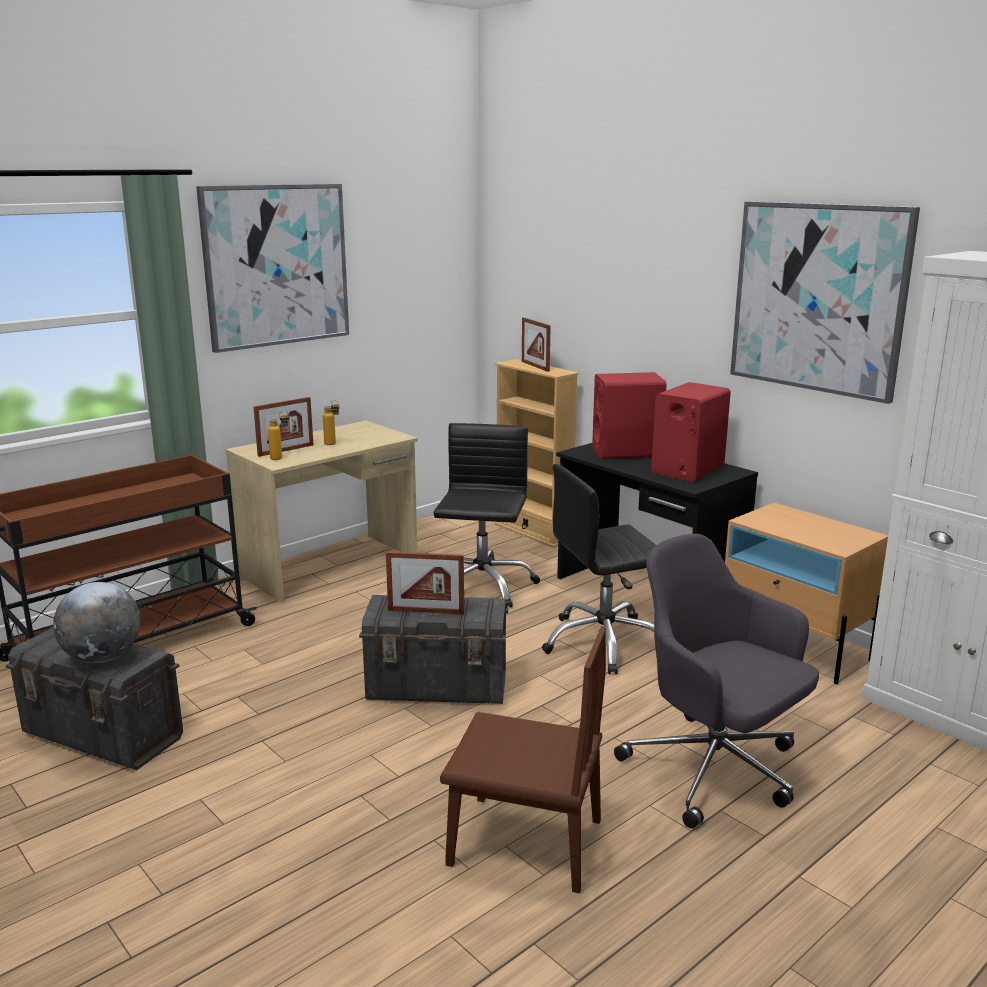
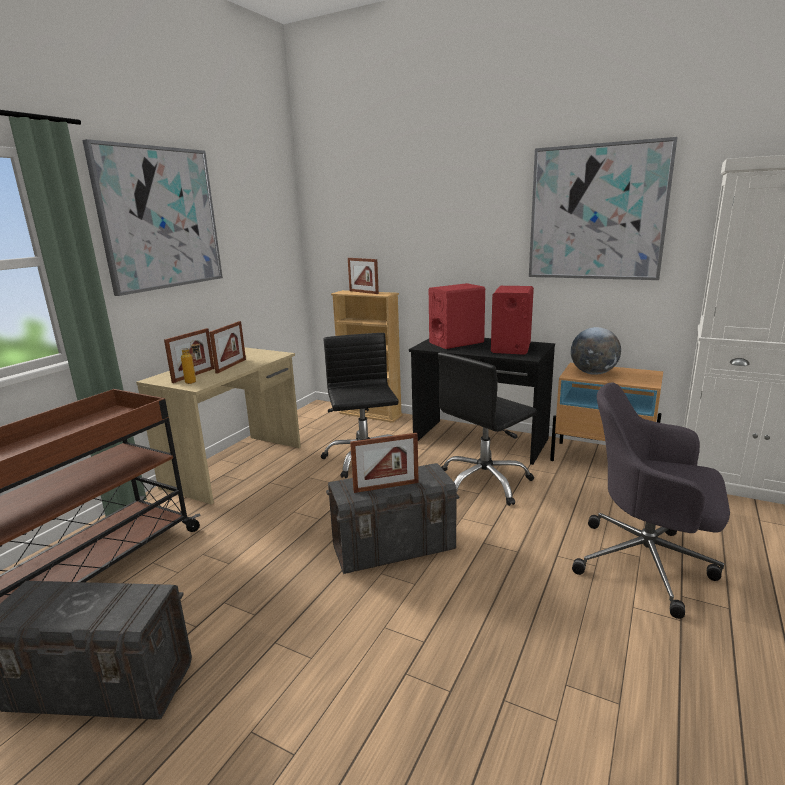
camera: 20 degrees left, 0 degrees up
globe [53,582,140,663] -> globe moved to [571,327,621,375]
bottle [323,400,340,445] -> picture frame [209,321,246,374]
brown chair [440,626,606,893] -> none

